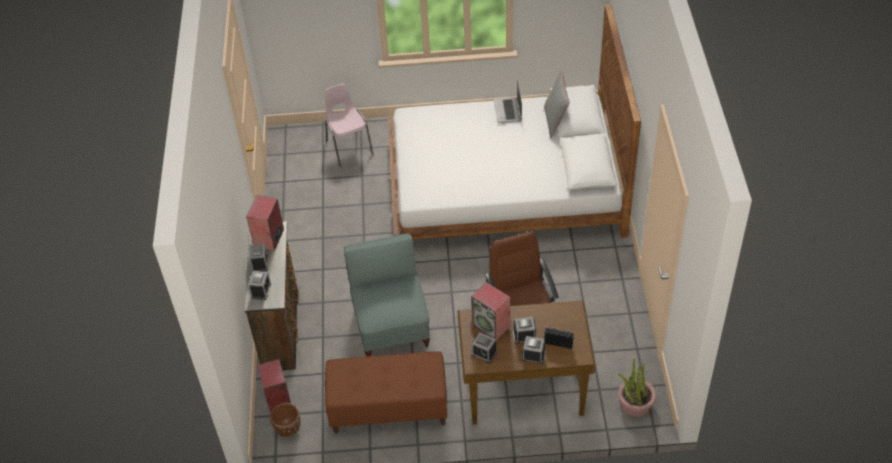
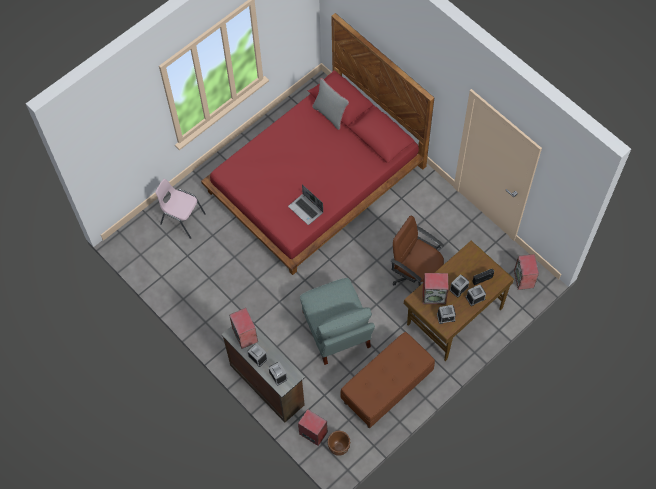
camera: 40 degrees left, 15 degrees up
grey armchair [344,234,430,357] -> grey armchair turned 150 degrees counterclockwise [300,278,375,365]
white bed [388,4,641,239] -> red bed [201,13,434,275]
laptop [494,80,522,123] -> laptop moved to [288,184,323,225]
potted plant [618,358,656,417] -> speaker [514,254,539,290]

